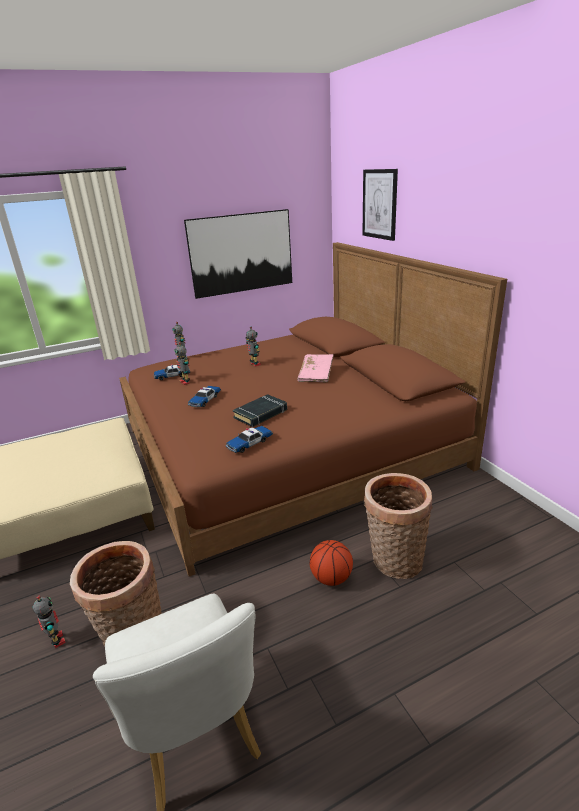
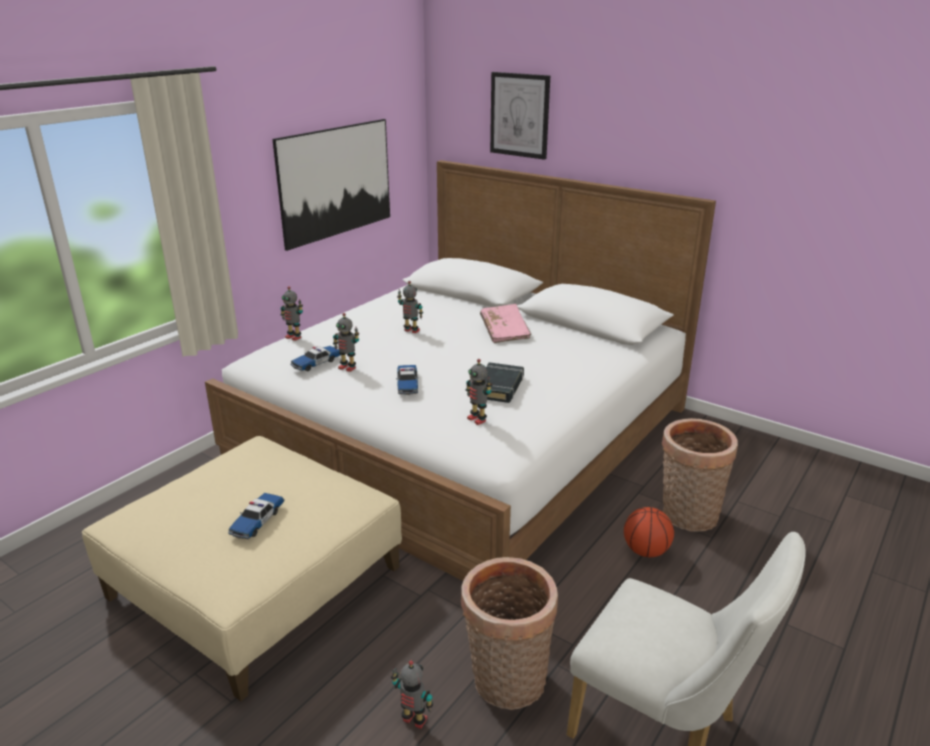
camera: 30 degrees left, 0 degrees up
brown bed [119,242,507,577] -> white bed [205,160,716,581]
toy car [226,426,273,453] -> toy car moved to [228,493,284,539]
none -> toy robot [466,359,492,425]

